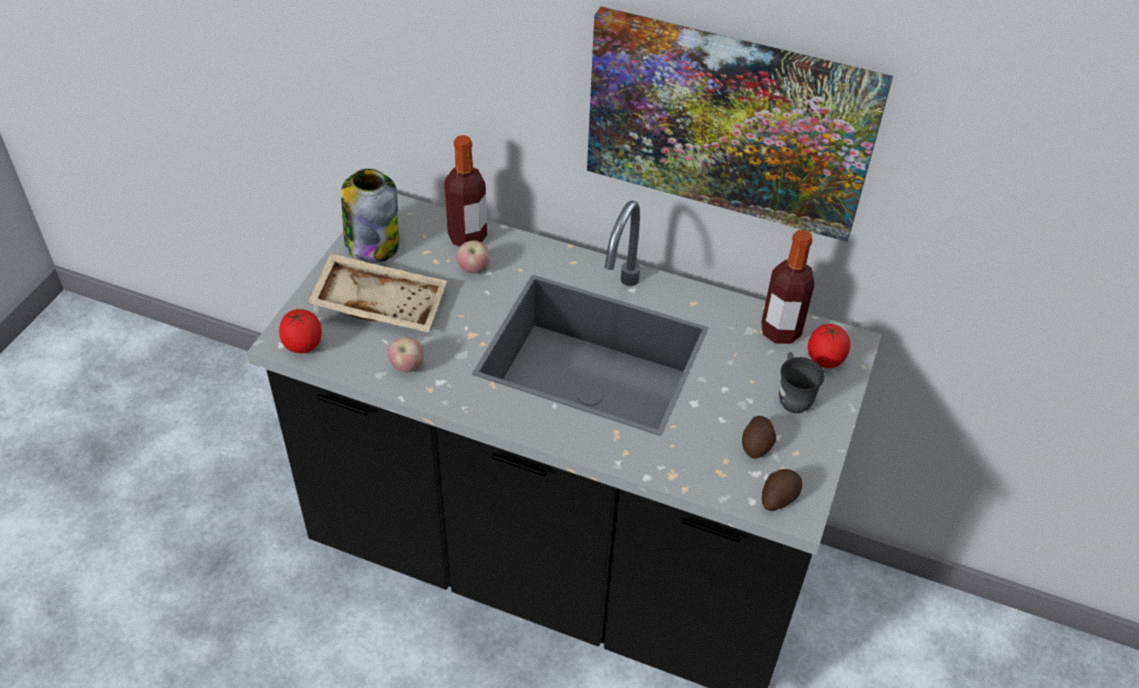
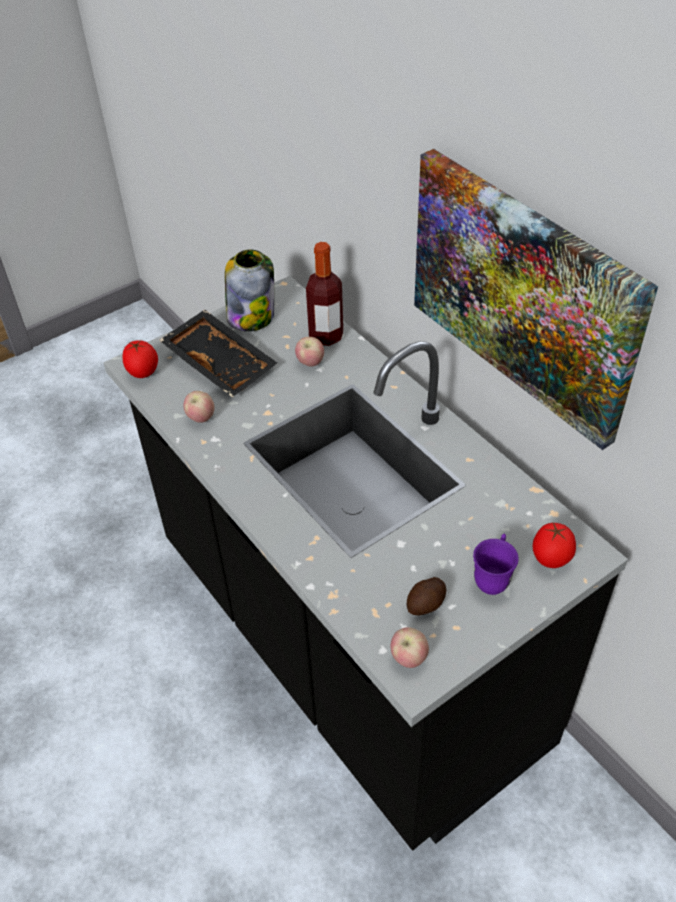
camera: 35 degrees right, 0 degrees up
beige tray [308,253,447,333] -> black tray [159,310,277,397]
bottle [761,230,815,344] -> none
potato [762,469,802,511] -> apple [390,627,429,668]
grey mug [779,352,825,413] -> purple mug [473,534,519,595]

